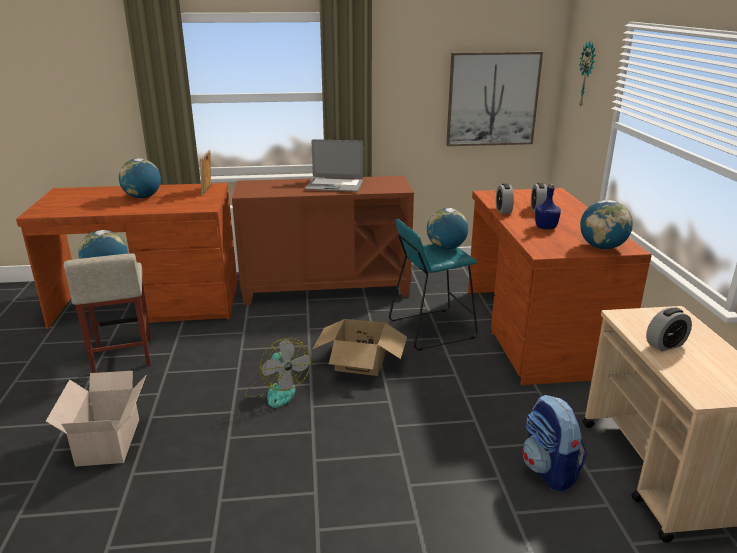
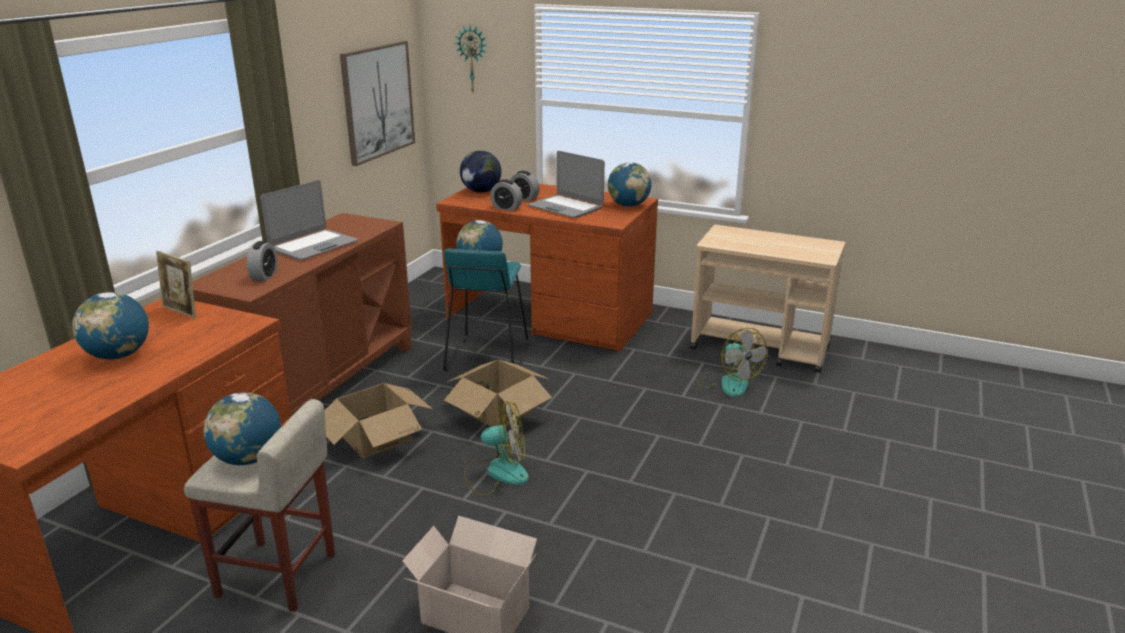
camera: 60 degrees left, 0 degrees up
backpack [522,395,587,492] -> fan [697,328,768,397]
blue bottle [535,184,561,229] -> laptop [528,151,605,218]
alarm clock [646,307,692,352] -> alarm clock moved to [247,241,278,281]
none -> cardboard box [324,383,433,458]
none -> globe [460,150,501,193]

